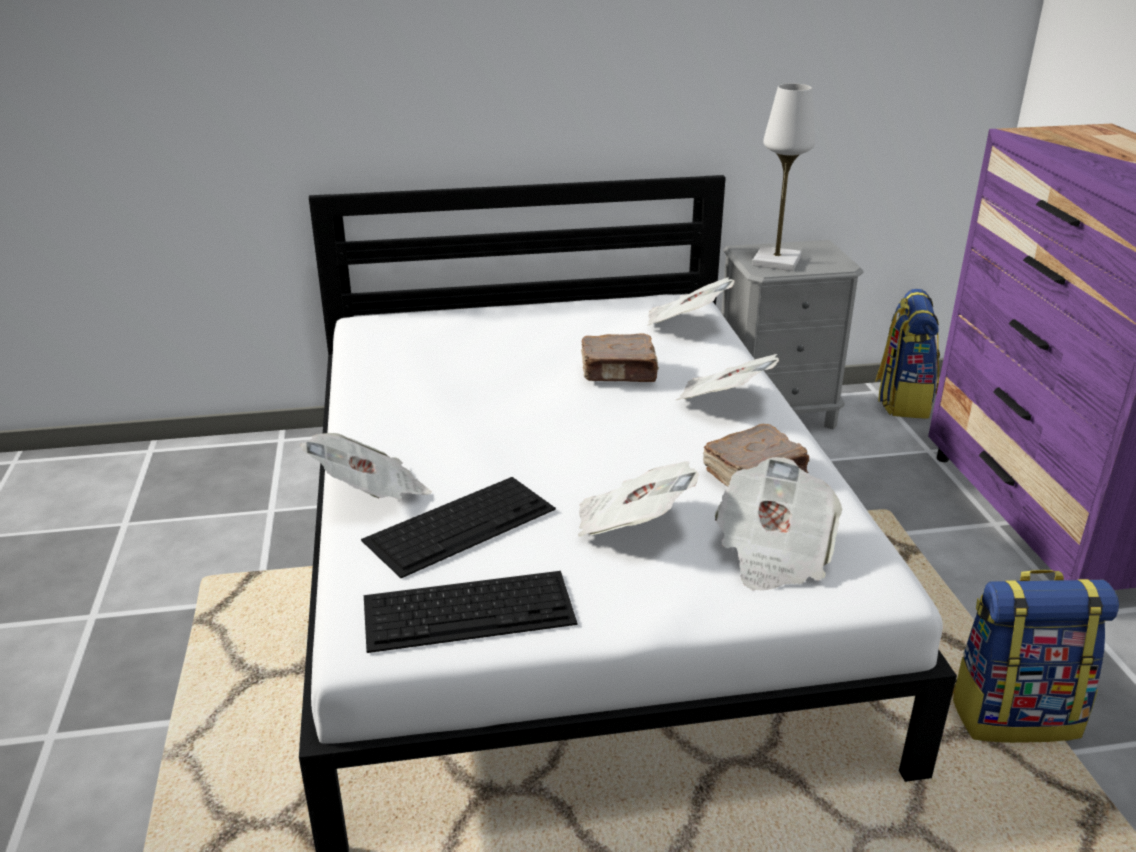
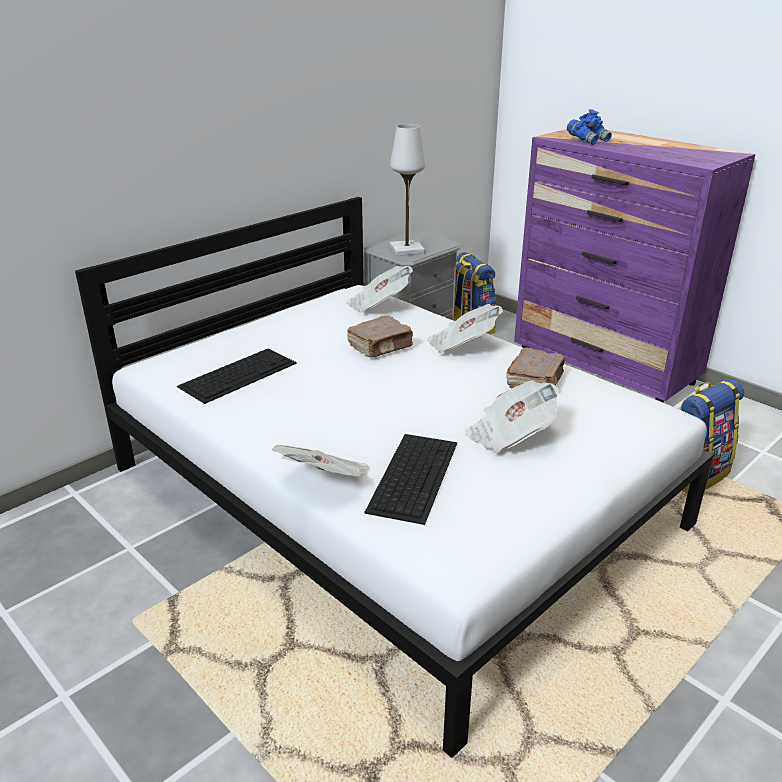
camera: 35 degrees left, 0 degrees up
keyboard [364,571,577,653] -> keyboard moved to [177,349,297,404]
newspaper [715,457,842,590] -> none
none -> blue binoculars [567,109,612,145]

